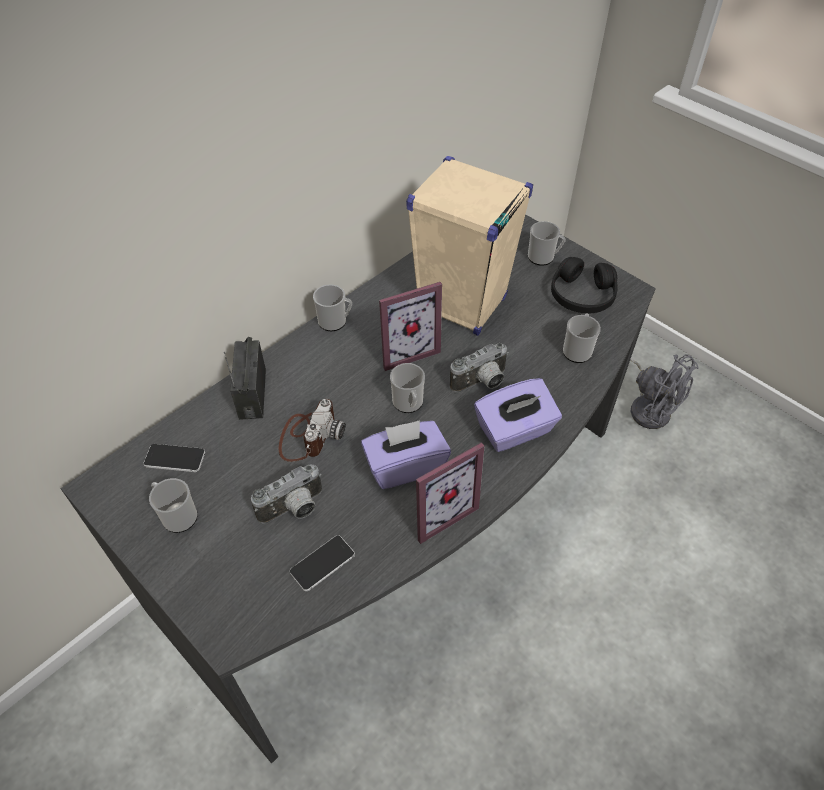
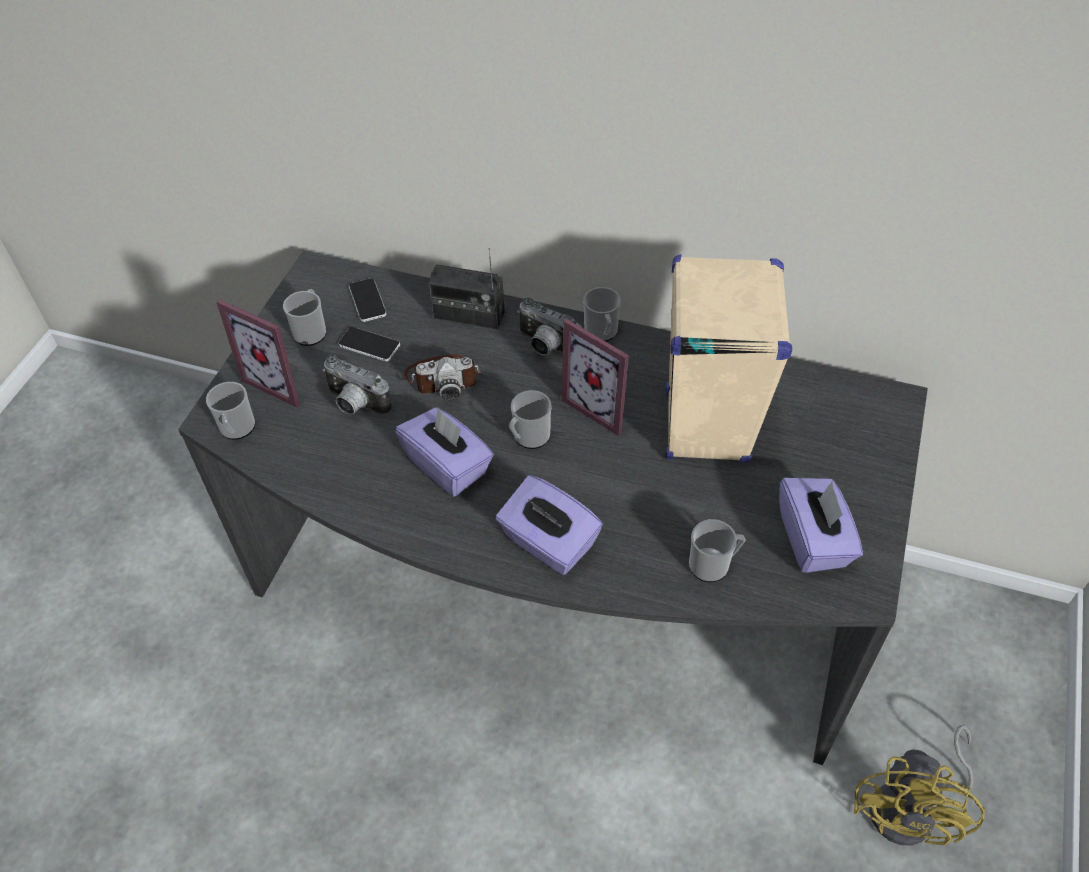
camera: 65 degrees right, 0 degrees up
radio [224,337,266,420] -> radio turned 135 degrees counterclockwise [428,248,505,330]
phone [290,535,355,591] -> phone moved to [339,327,400,362]
picture frame [416,442,485,544] -> picture frame moved to [217,300,300,408]
camera [450,343,509,393] -> camera moved to [517,298,582,355]
mug [528,221,566,266] -> mug moved to [206,382,255,440]
black headphones [551,257,618,314] -> purple tissue box [779,478,863,573]
grey fan [630,354,698,429] -> yellow fan [854,725,985,845]

